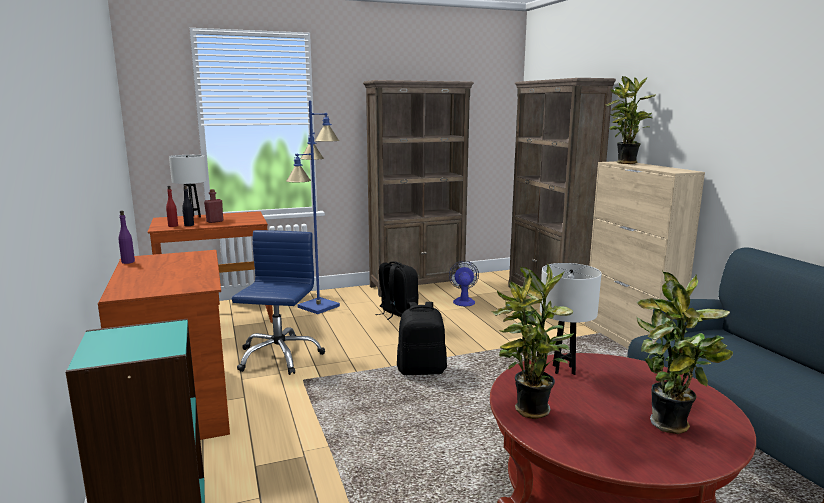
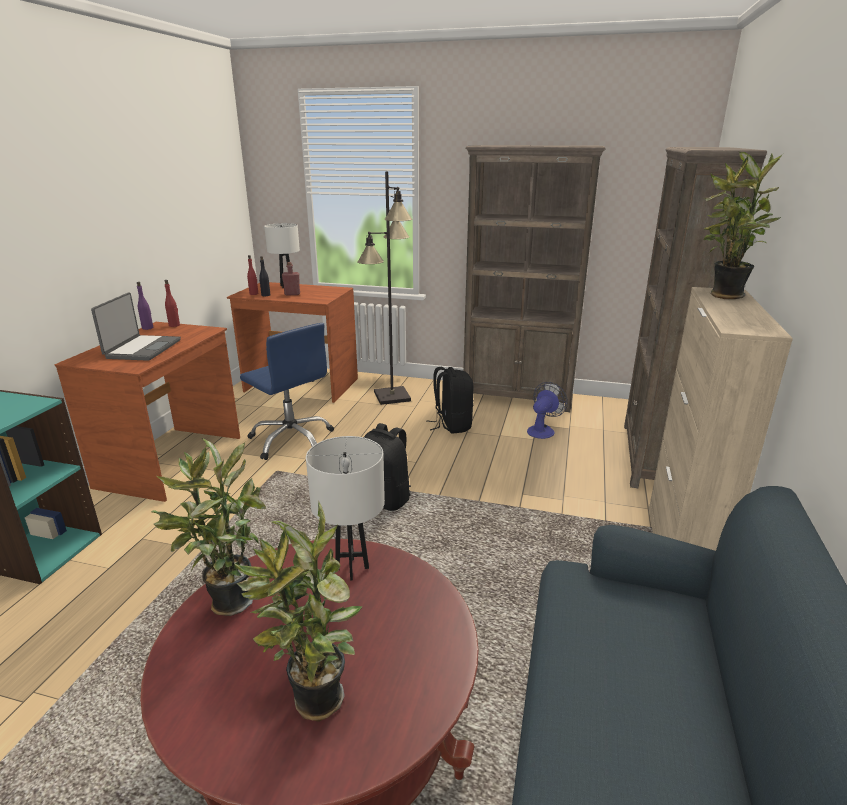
camera: 35 degrees right, 10 degrees up
blue office chair [232,230,325,375] -> blue office chair turned 90 degrees clockwise [240,323,334,460]
blue floor lamp [286,101,340,314] -> black floor lamp [357,171,412,405]
none -> laptop [91,292,181,361]
none -> red bottle [164,280,180,327]

